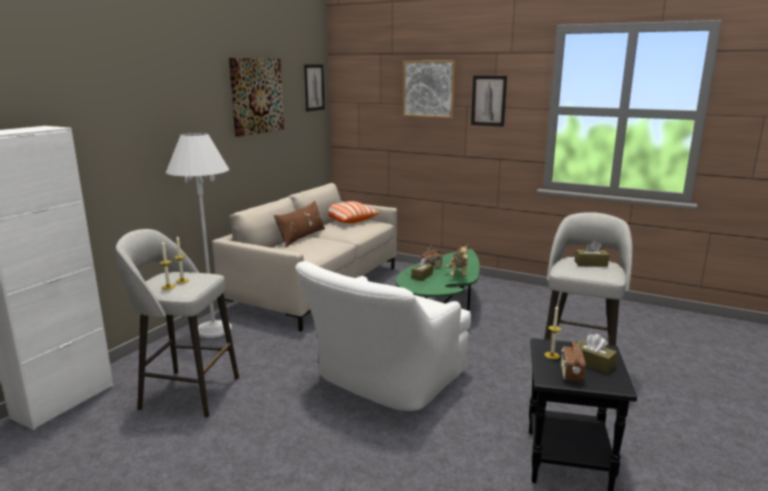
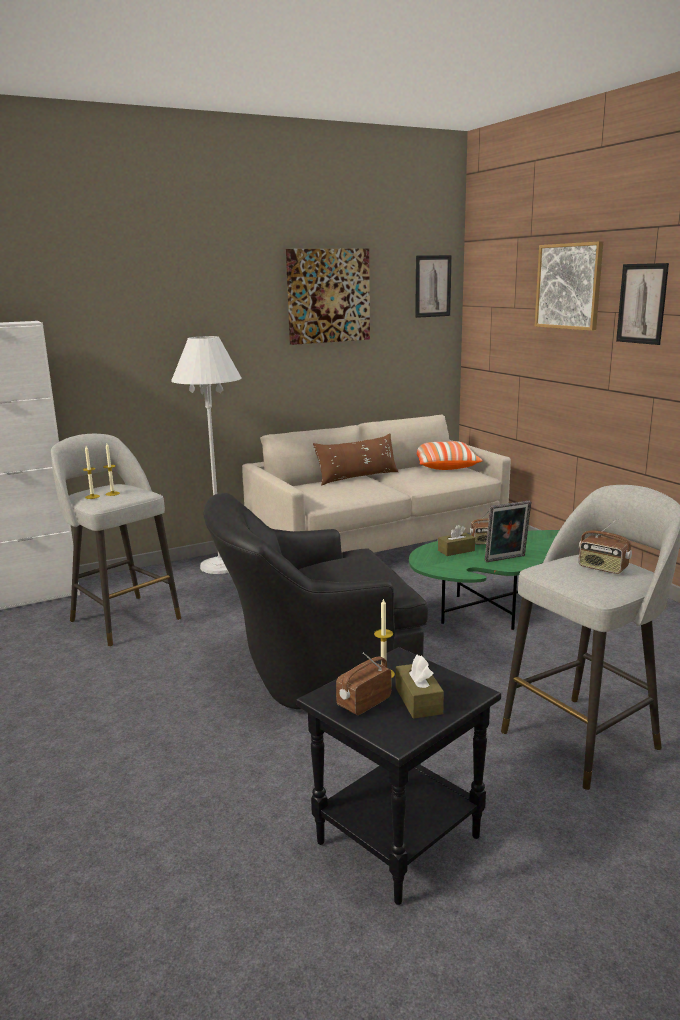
camera: 35 degrees right, 0 degrees up
white armchair [295,261,471,411] -> black armchair [203,493,428,709]
plush toy [446,245,468,277] -> picture frame [485,501,531,562]
brown tissue box [575,241,609,267] -> radio [579,519,632,574]

